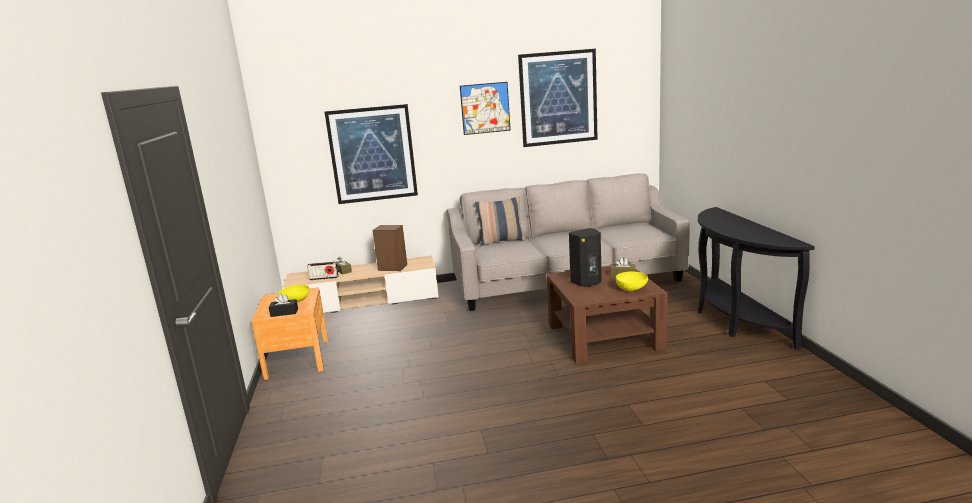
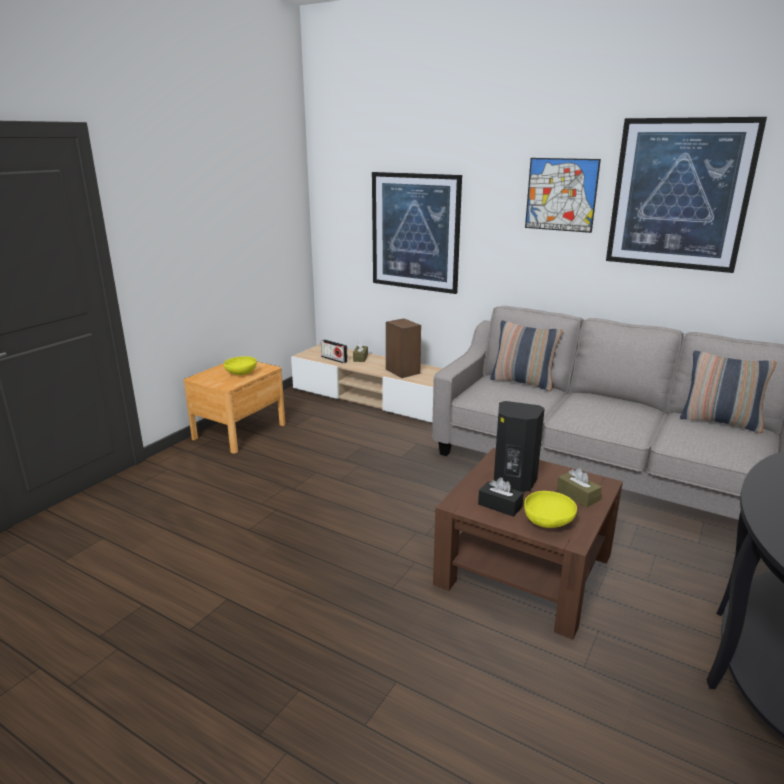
camera: 40 degrees right, 5 degrees up
black tissue box [269,293,298,317] -> black tissue box moved to [478,477,524,517]
none -> pillow [680,350,777,433]

